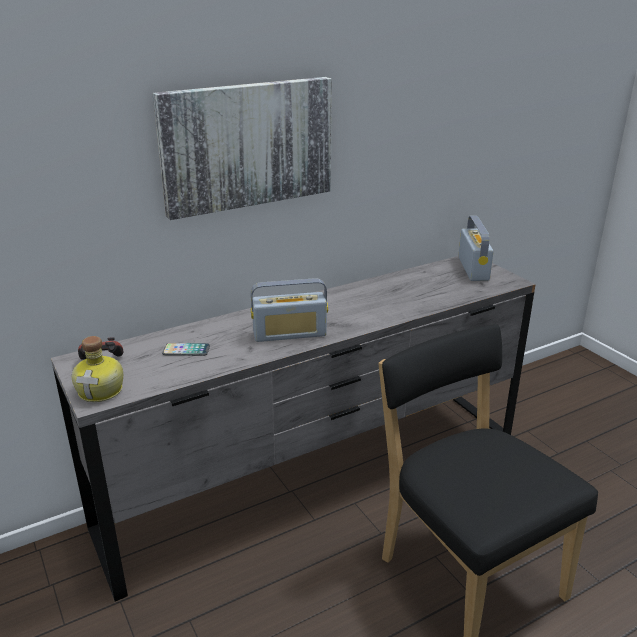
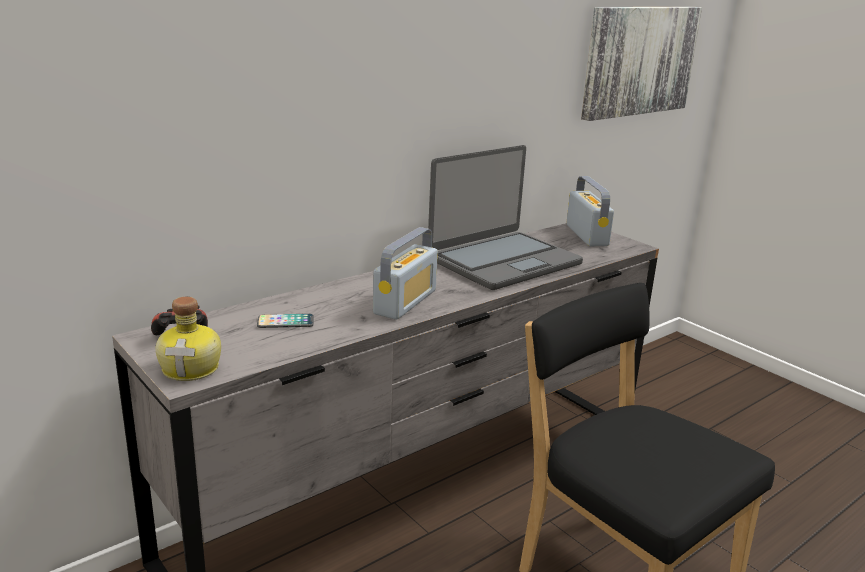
camera: 10 degrees left, 5 degrees down
picture [153,77,332,220] -> picture moved to [581,7,702,121]
radio [251,278,328,342] -> radio turned 45 degrees counterclockwise [373,227,438,320]
none -> laptop [428,145,583,290]

